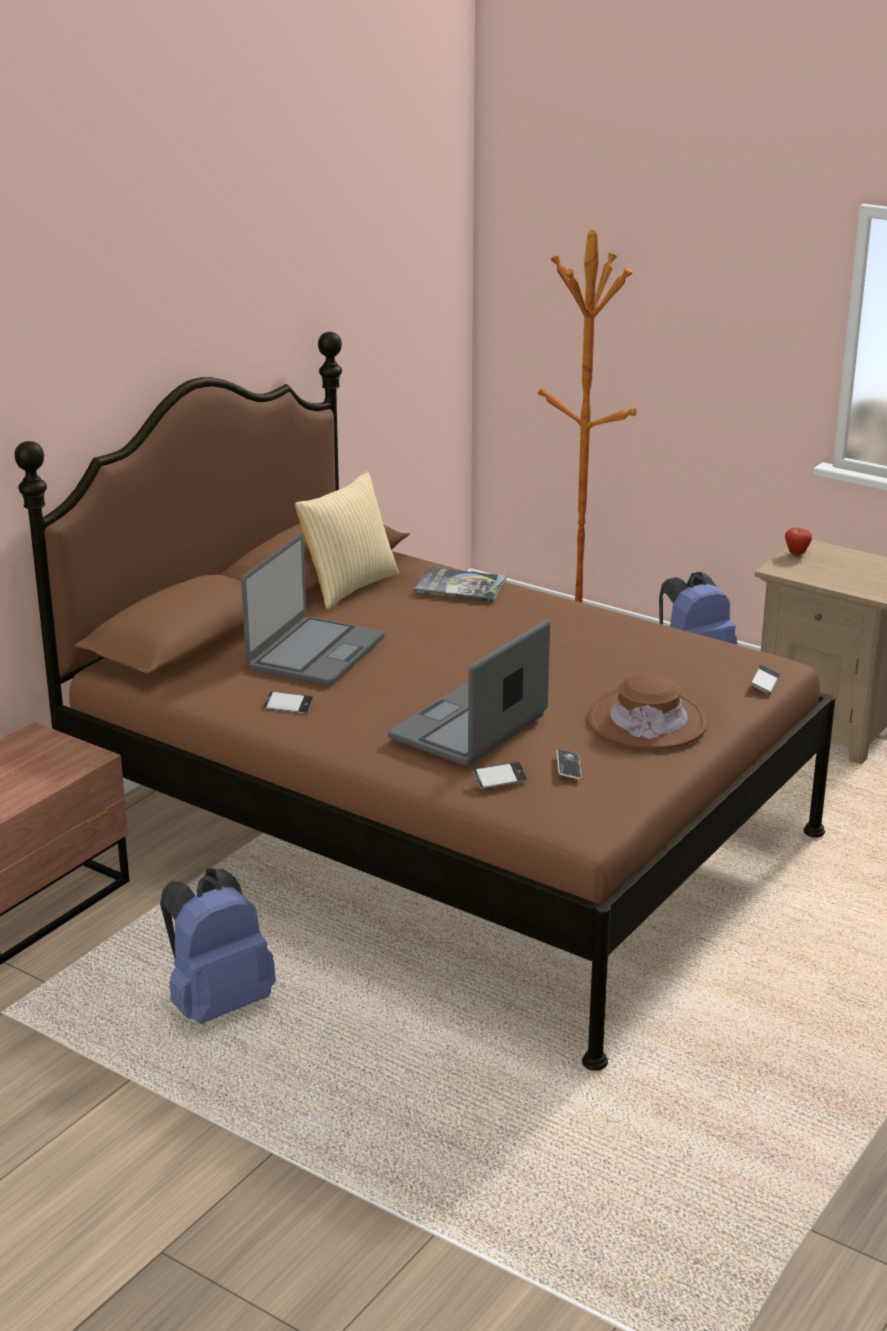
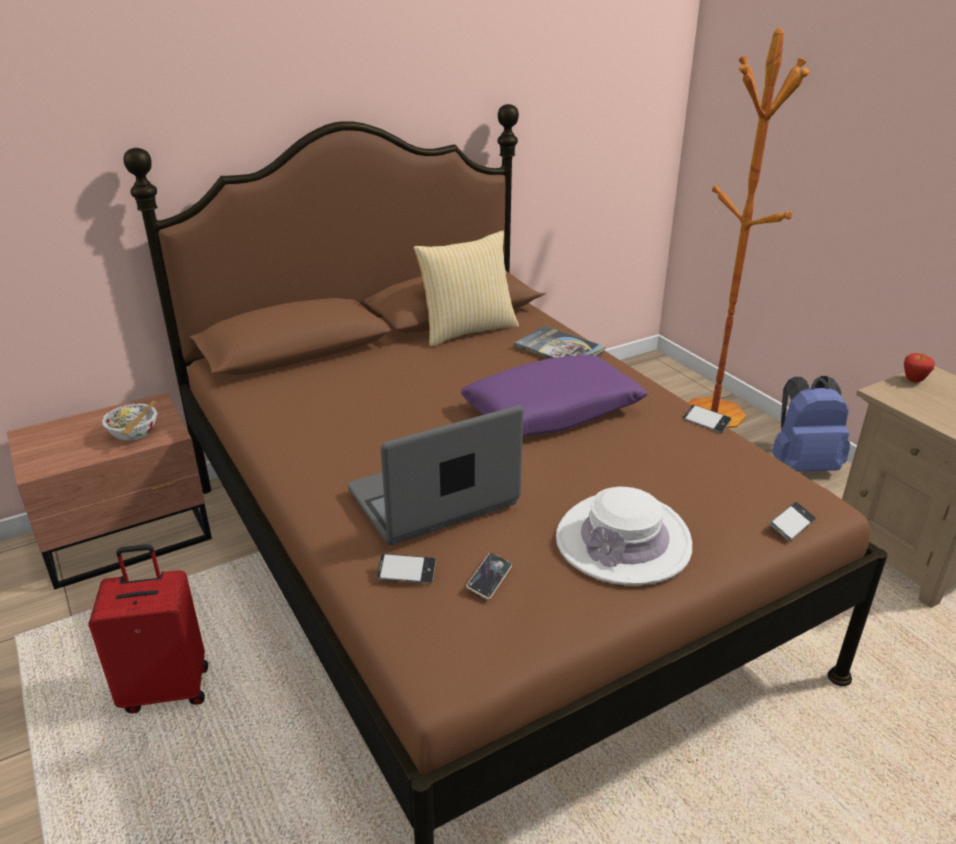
camera: 25 degrees right, 5 degrees up
blue backpack [160,868,276,1024] -> red suitcase [88,544,208,713]
laptop [241,534,385,686] -> none
phone [264,691,314,714] -> phone moved to [683,405,732,433]
brown hat [588,674,708,749] -> white hat [556,487,692,586]
none -> bowl [102,401,158,441]
none -> purple pillow [461,355,648,436]

